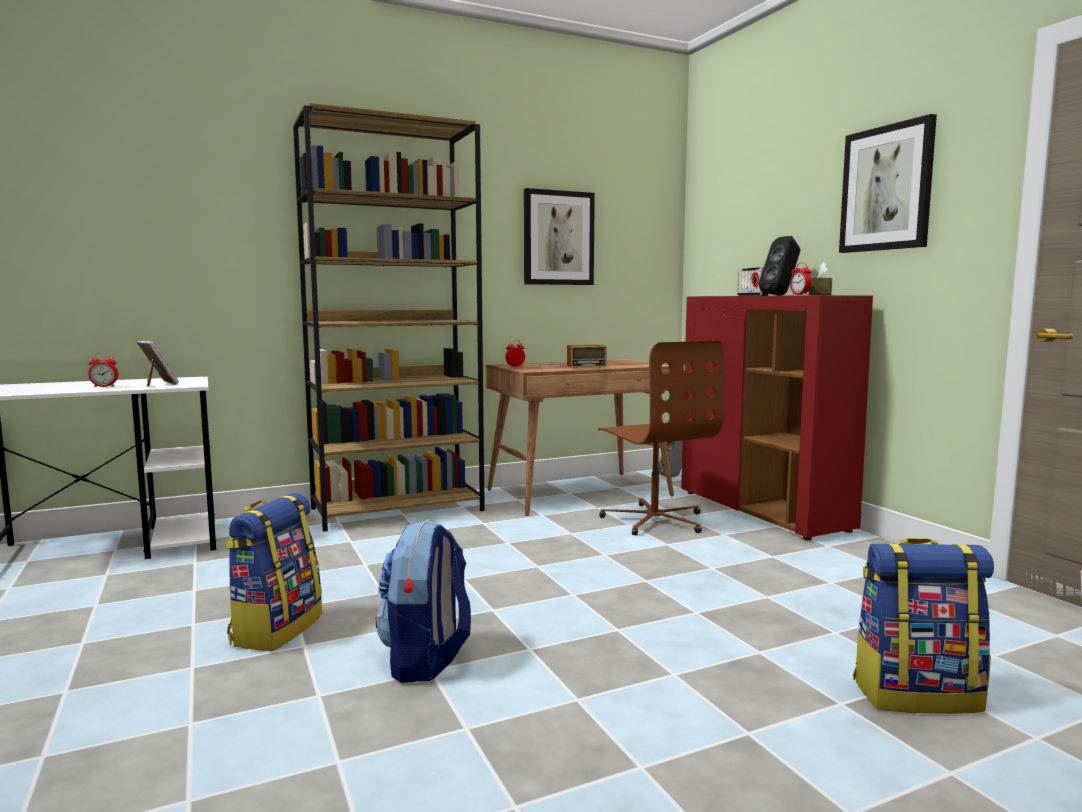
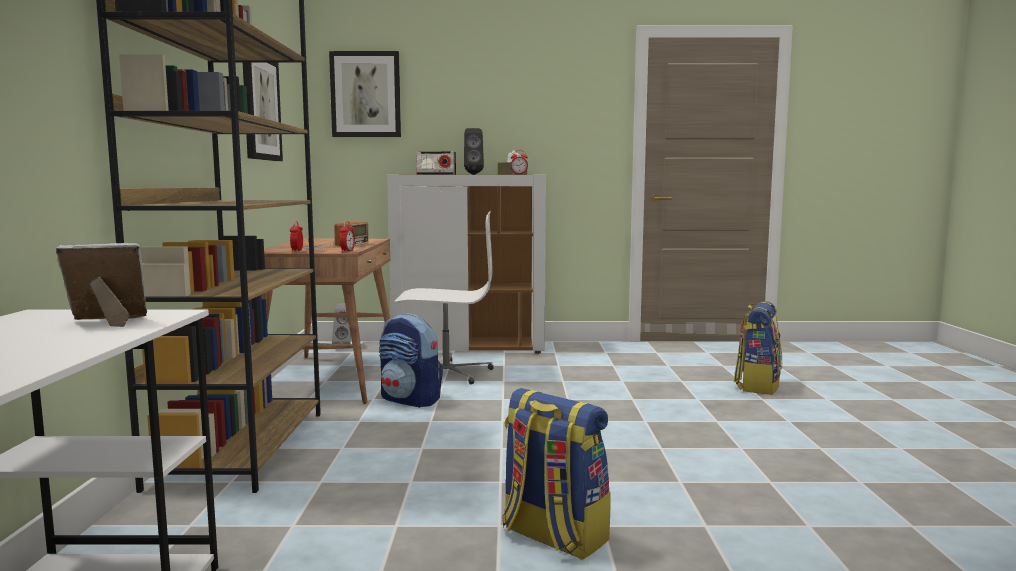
camera: 65 degrees left, 0 degrees up
alarm clock [88,353,118,387] -> alarm clock moved to [339,221,355,252]
backpack [376,519,471,683] -> backpack moved to [379,313,443,408]
brown office chair [598,341,725,536] -> white office chair [394,211,494,384]
red cabinet [681,295,873,540] -> white cabinet [387,175,546,354]
picture [839,114,937,253] -> picture moved to [329,51,401,137]

